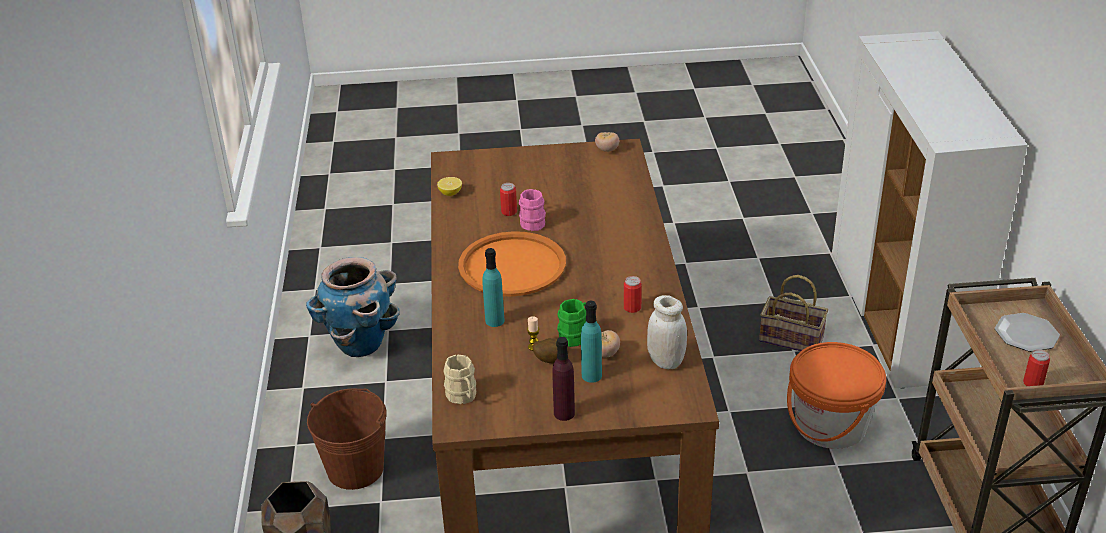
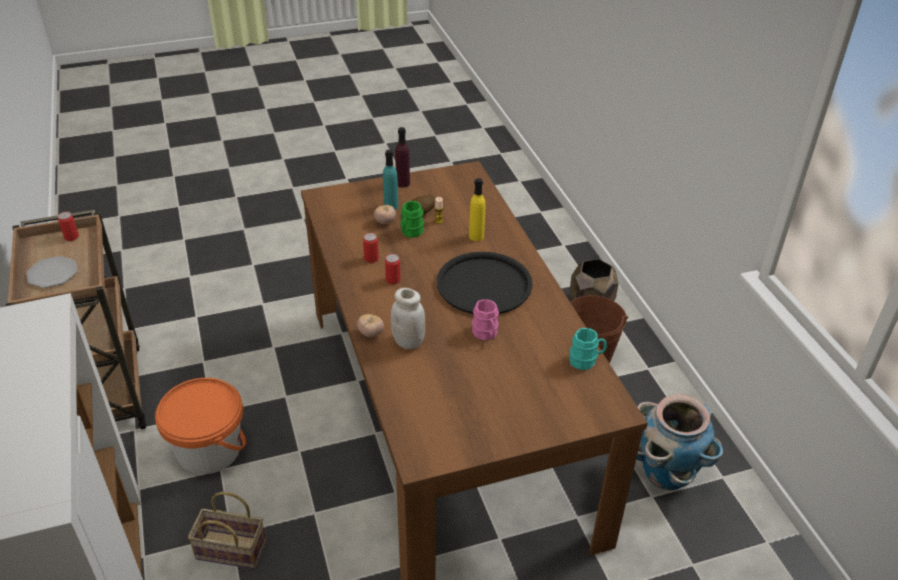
camera: 165 degrees right, 5 degrees up
lemon [437,177,462,196] -> turquoise mug [569,328,607,370]
beige mug [443,355,476,404] -> none
orange tray [458,231,566,297] -> black tray [437,252,533,314]
turquoise bottle [482,248,505,327] -> yellow bottle [469,178,485,241]
can [500,183,517,216] -> can moved to [385,254,401,284]
tomato [595,132,619,152] -> tomato moved to [357,314,384,337]
white jar [647,295,687,369] -> white jar moved to [391,288,425,349]

